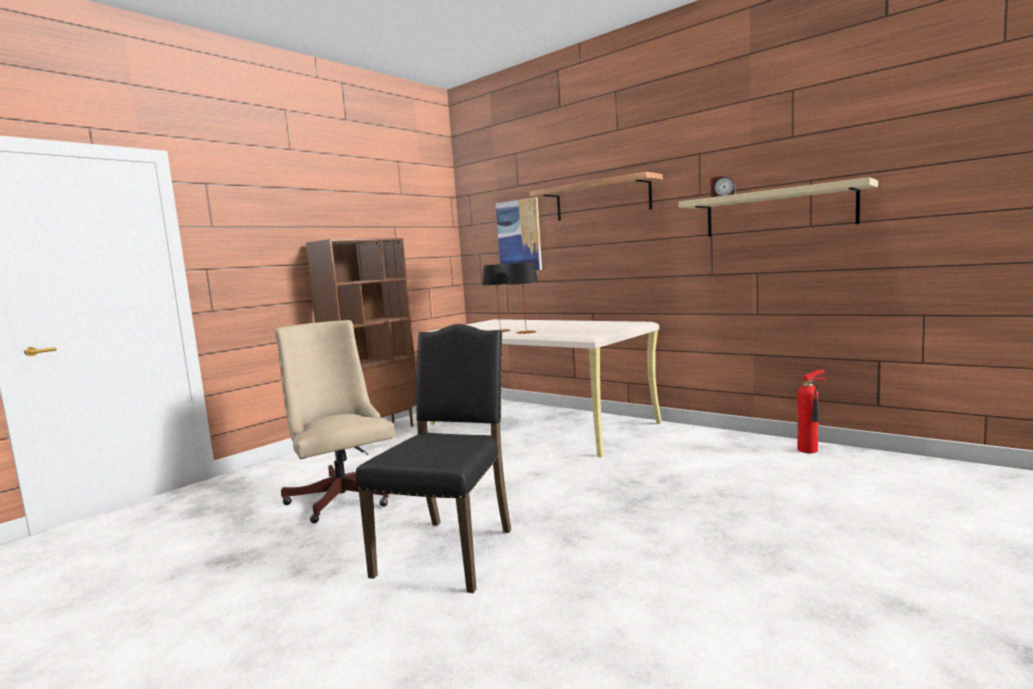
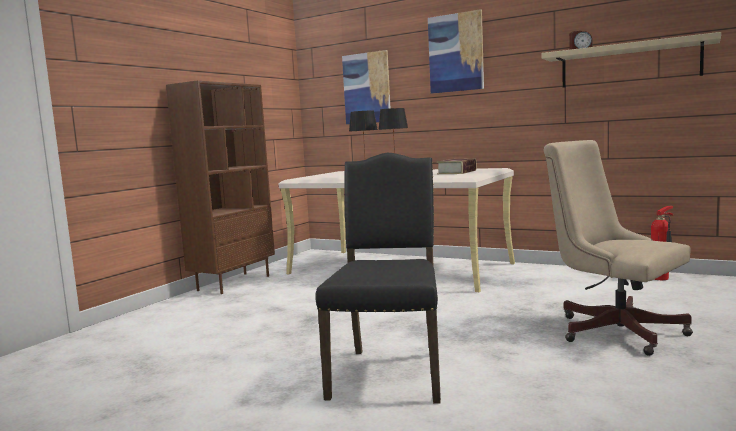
camera: 10 degrees left, 0 degrees up
beige office chair [274,320,394,523] -> beige office chair moved to [544,140,693,356]
shelf [530,172,663,221] -> picture [428,9,484,93]
none -> book [436,158,477,174]

